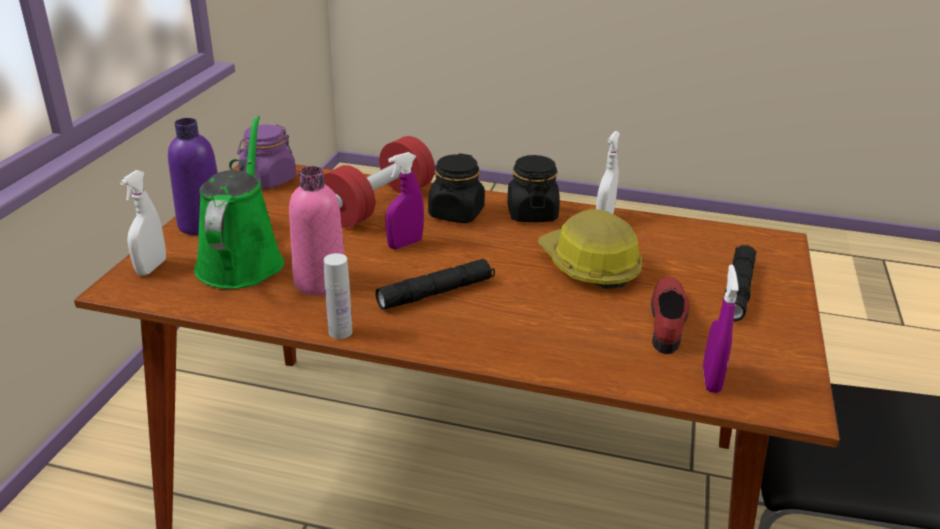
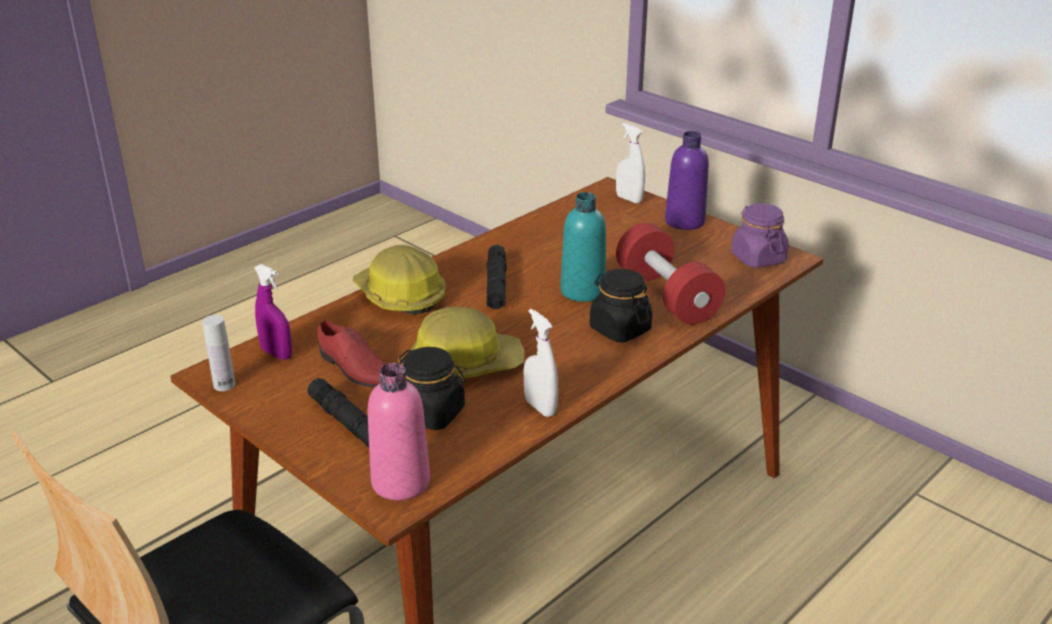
camera: 120 degrees right, 0 degrees up
green watering can [194,115,284,289] -> none
pink bottle [289,166,345,295] -> pink bottle moved to [367,363,430,500]
white bottle [323,253,352,339] -> white bottle moved to [202,315,235,391]
purple spray bottle [385,152,424,249] -> turquoise bottle [560,192,606,302]
black jar [507,155,560,222] -> black jar moved to [398,347,466,430]
none -> hard hat [353,245,446,315]

